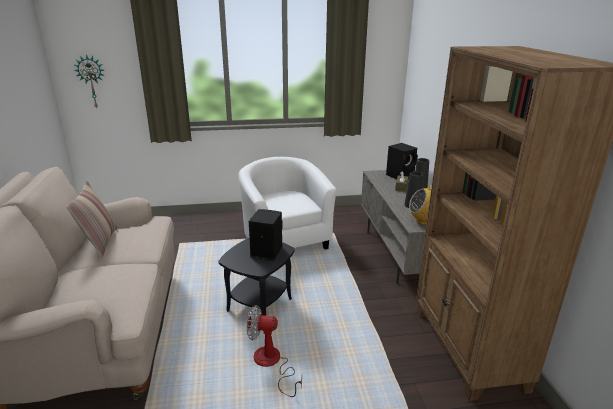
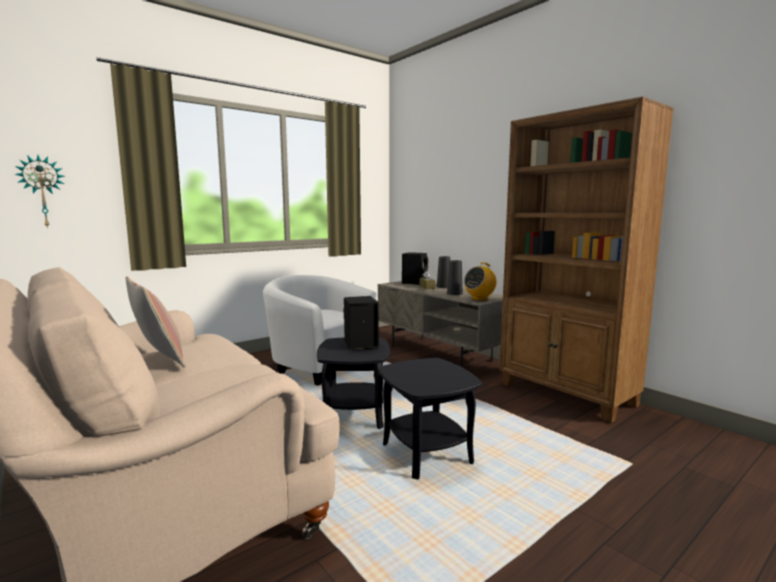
camera: 30 degrees left, 15 degrees down
fan [247,305,302,397] -> black side table [379,358,482,480]

